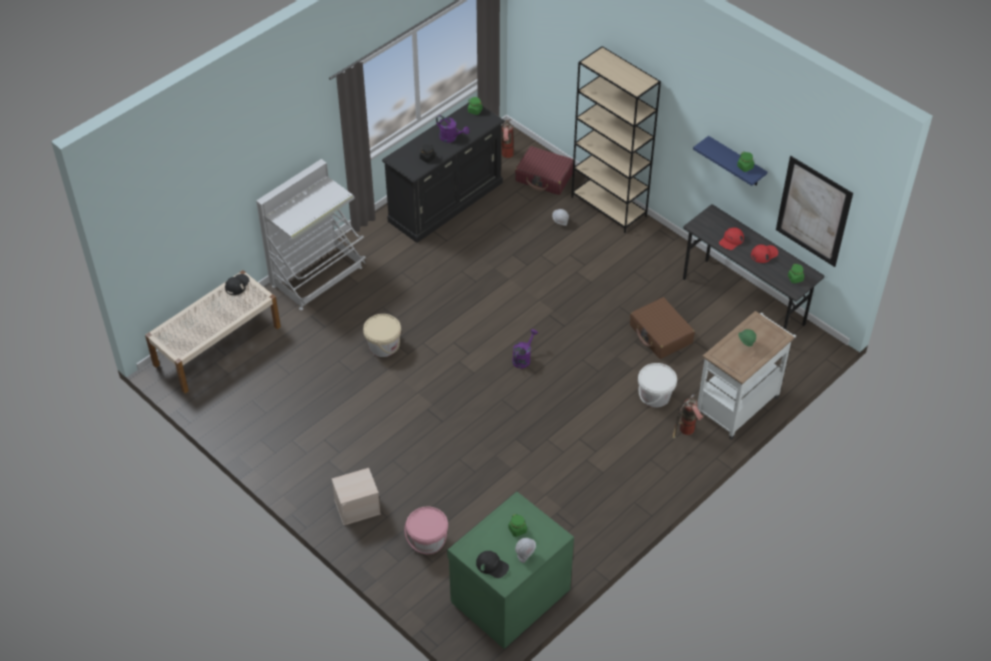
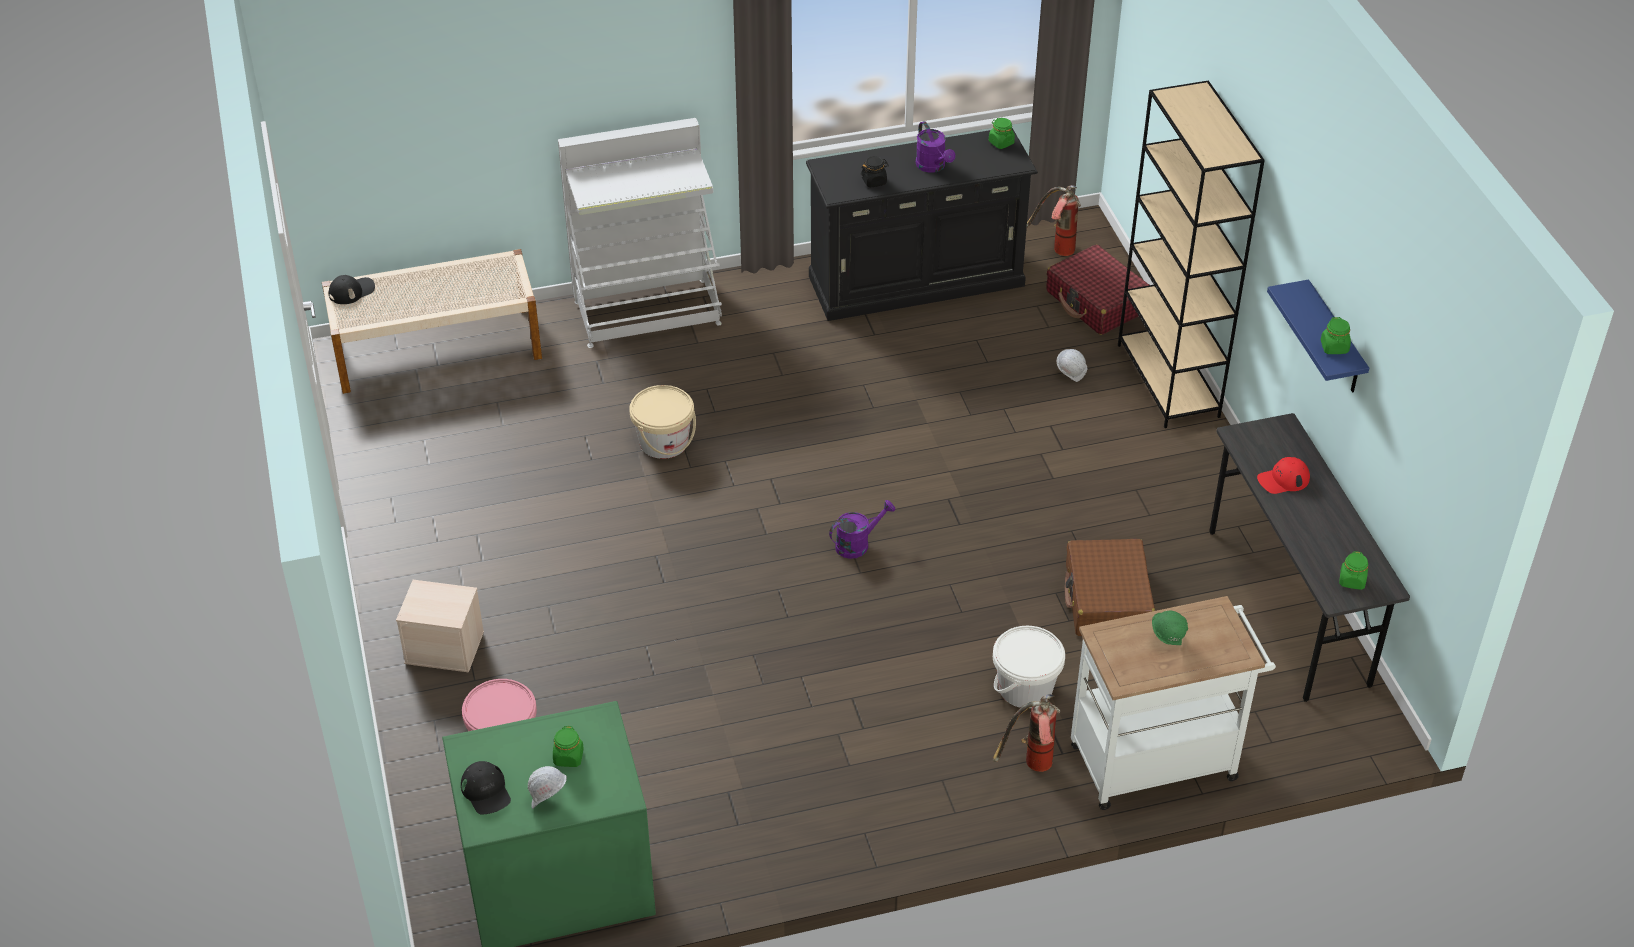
camera: 30 degrees right, 5 degrees down
black cap [225,274,249,295] -> black cap moved to [329,275,375,304]
red cap [751,245,778,263] -> none
picture [776,156,853,267] -> none

